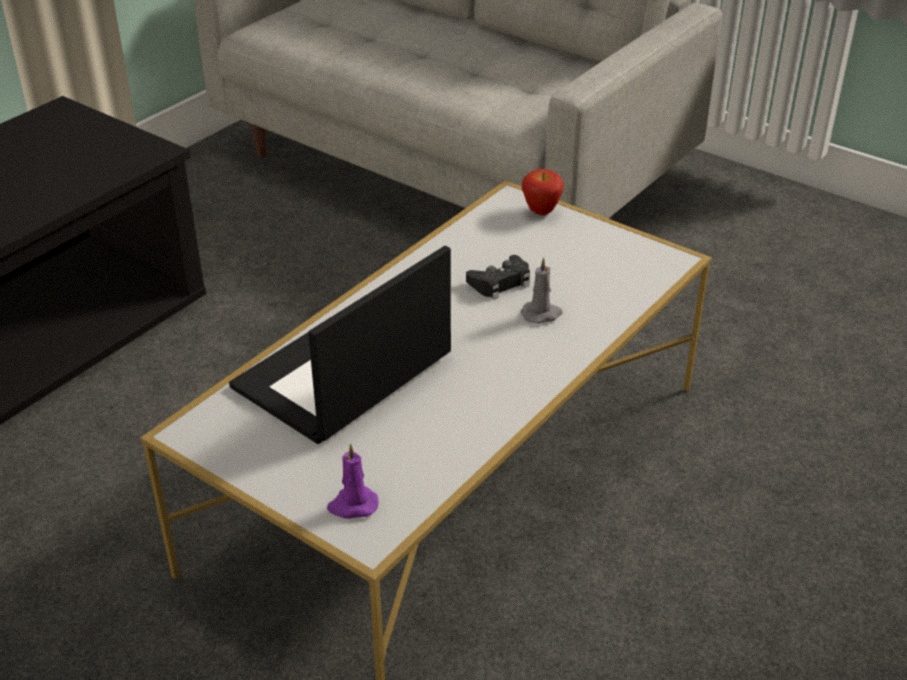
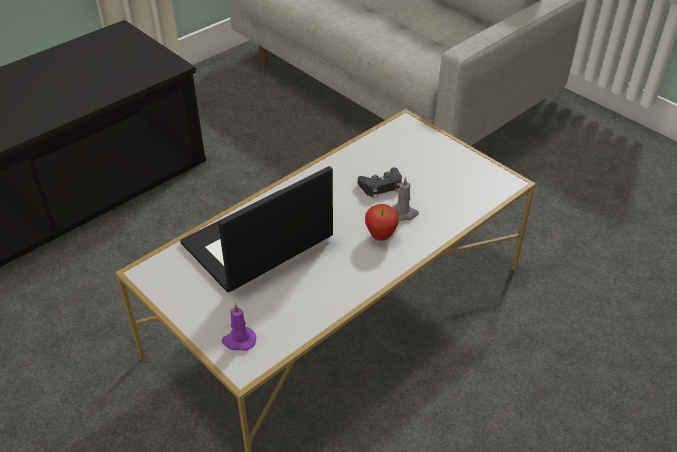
camera: 10 degrees right, 5 degrees up
apple [522,169,563,215] -> apple moved to [365,204,399,241]

